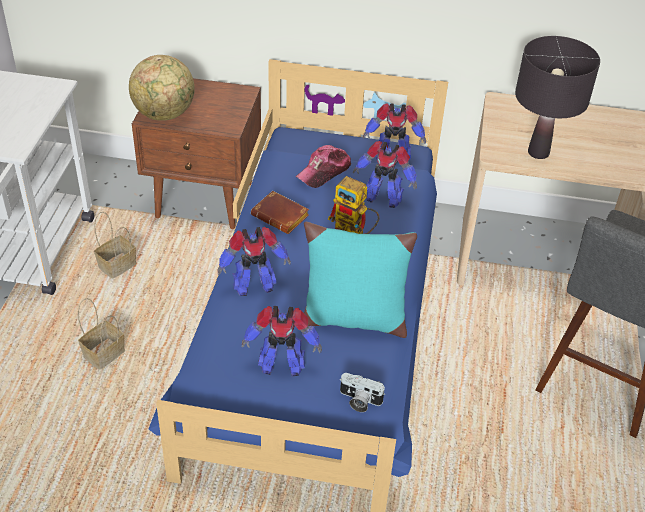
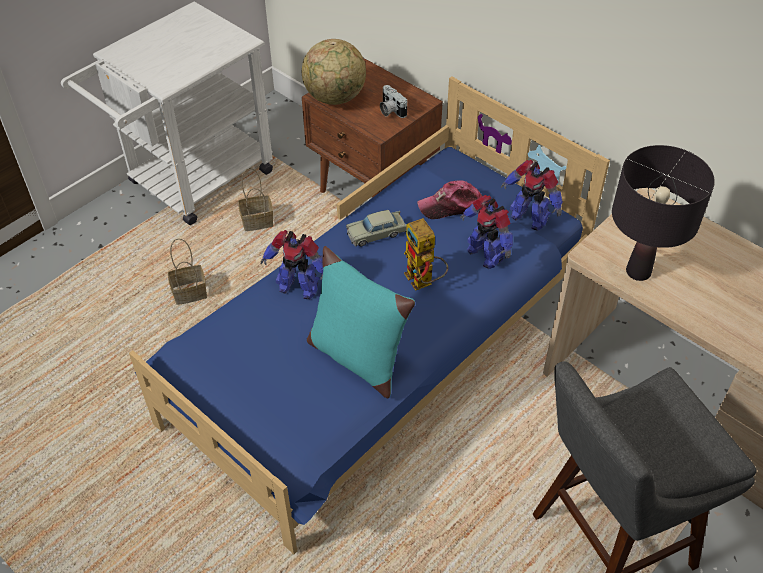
camera: 35 degrees right, 5 degrees up
toy robot [242,306,322,376] -> none
brown book [251,191,309,234] -> beige toy car [346,210,407,246]
camera [340,373,385,412] -> camera moved to [380,85,407,118]

